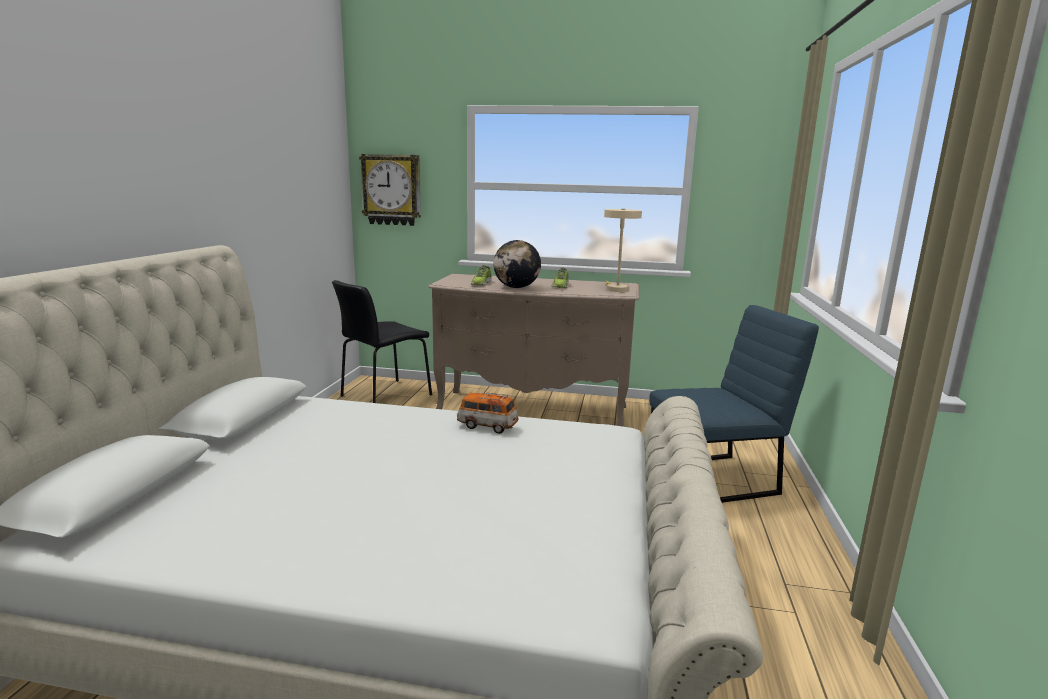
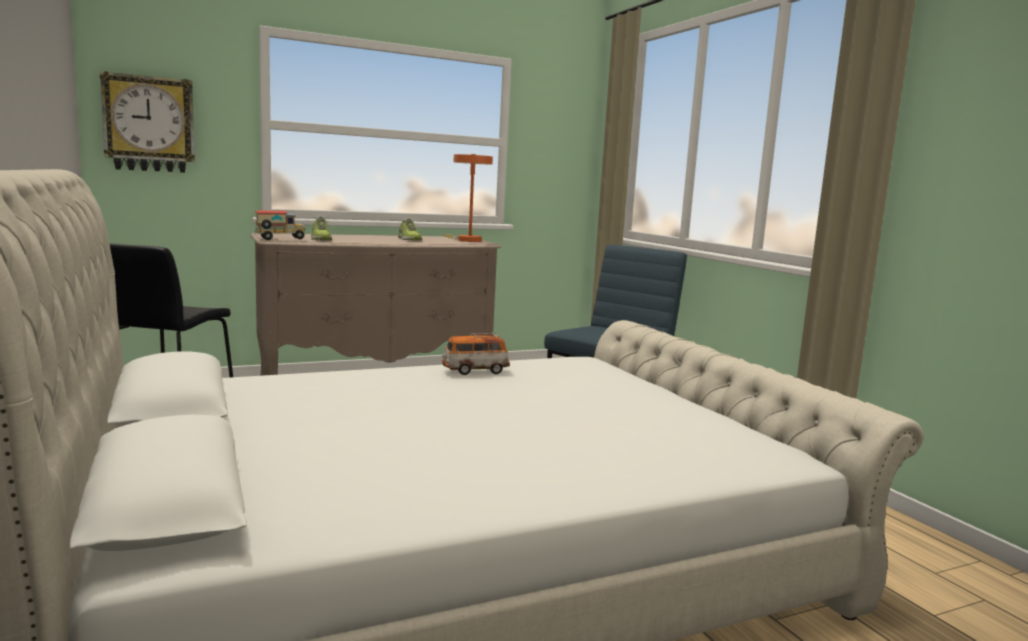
camera: 35 degrees left, 5 degrees down
globe [493,240,541,288] -> none
beige table lamp [604,208,642,292] -> orange table lamp [443,154,493,242]
none -> toy truck [255,211,306,240]

